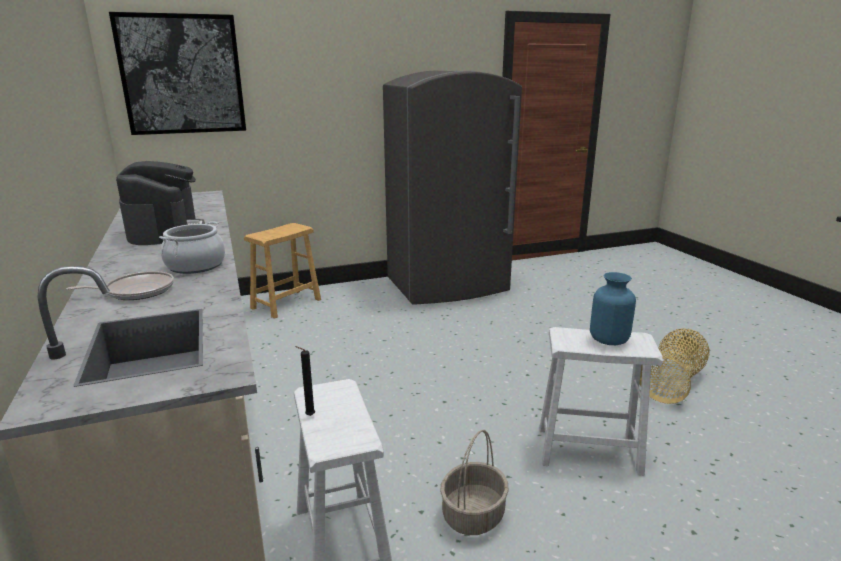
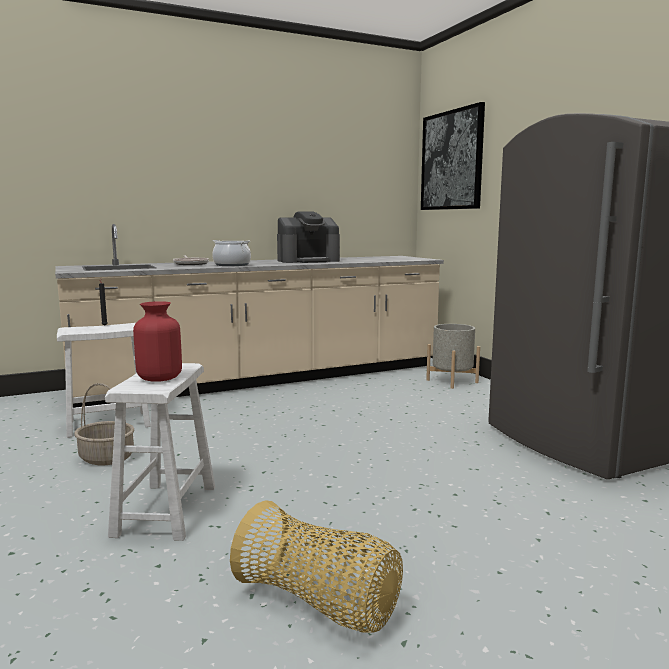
camera: 85 degrees right, 10 degrees down
brown stool [244,223,321,319] -> grey planter [426,324,480,389]
blue vase [590,272,636,345] -> red vase [133,301,182,382]

